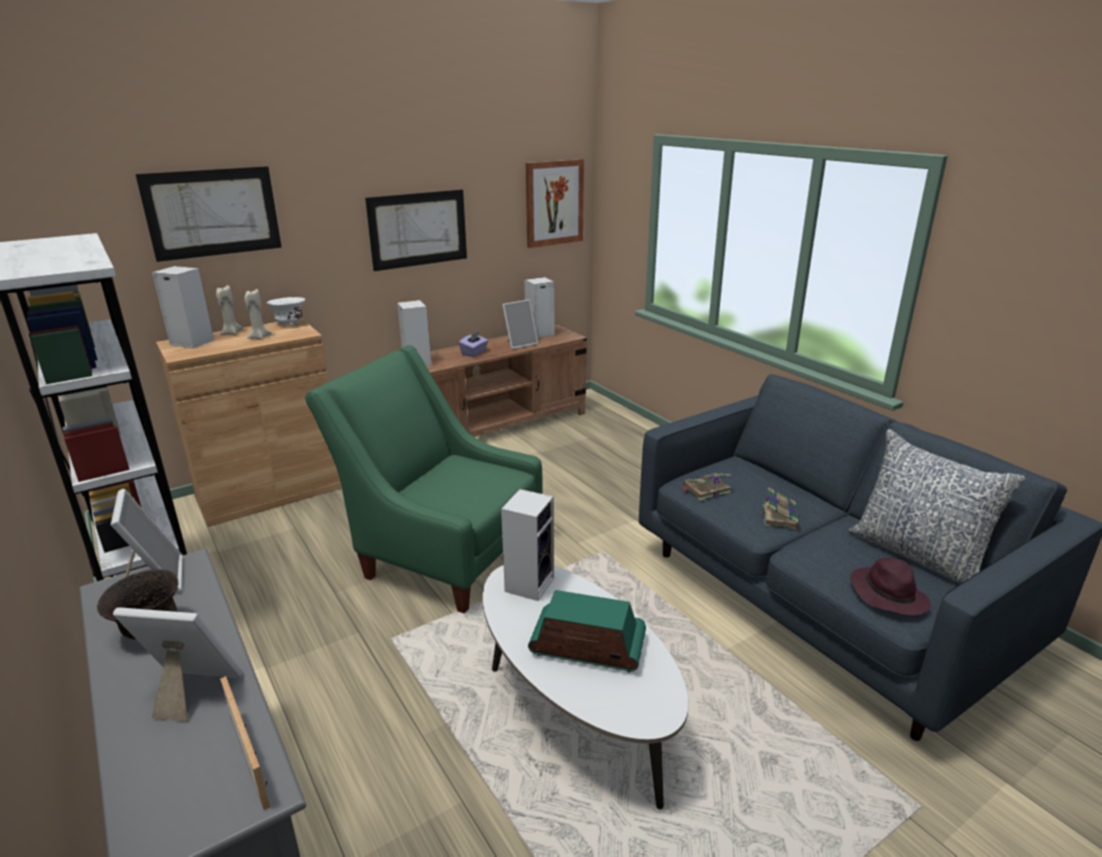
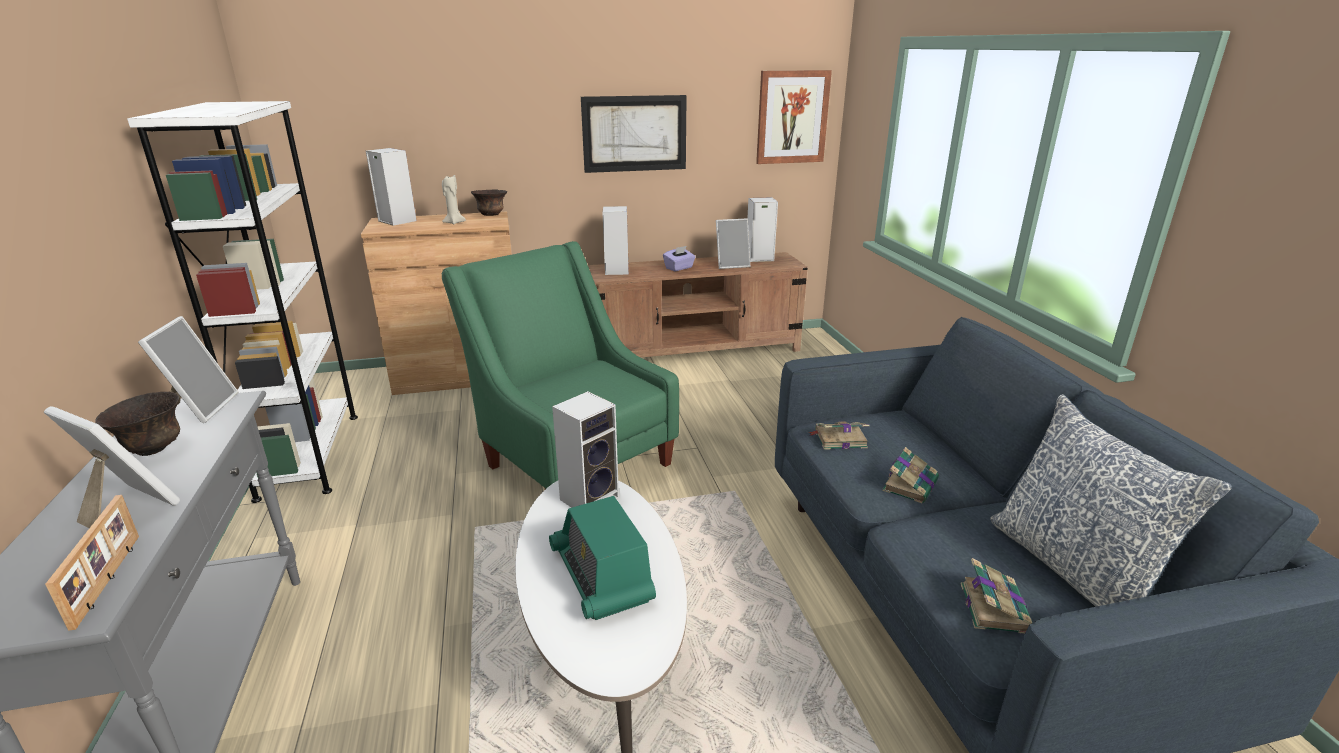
camera: 20 degrees right, 0 degrees up
picture [135,166,282,262] -> none
beige candle [216,285,243,335] -> none
white bowl [267,297,305,325] -> brown bowl [471,190,507,216]
radio [528,590,646,673] -> radio turned 150 degrees counterclockwise [549,496,656,620]
purple hat [850,558,931,615] -> book [961,558,1033,634]

